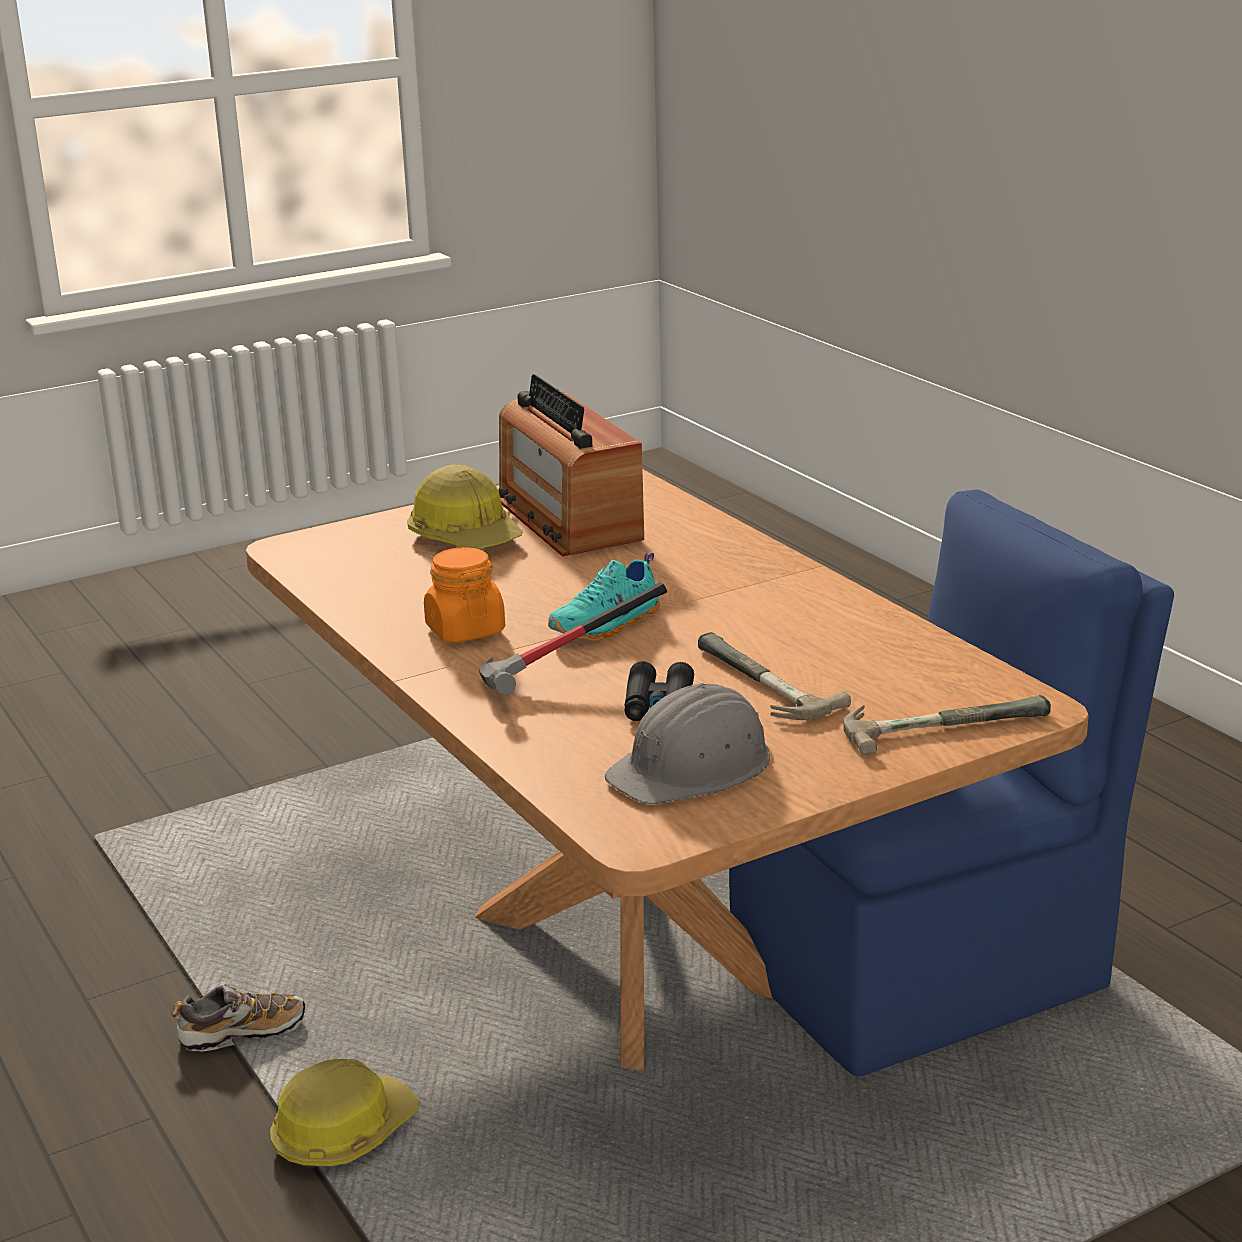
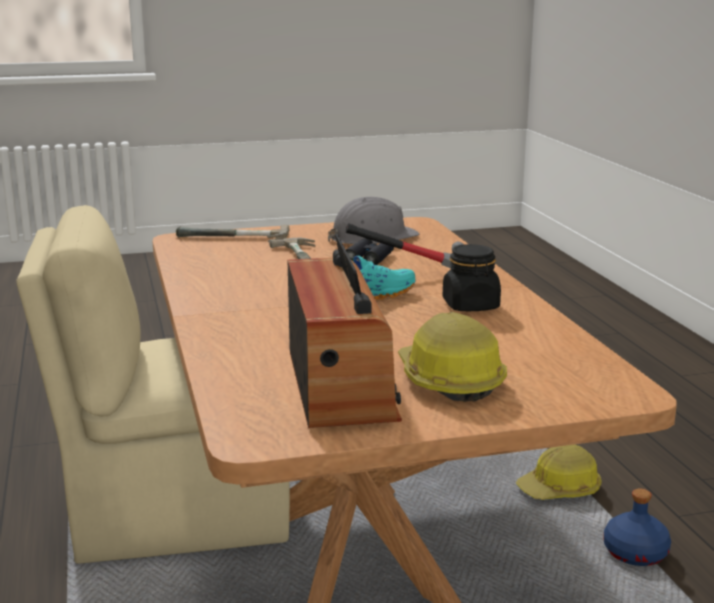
camera: 165 degrees left, 5 degrees down
shoe [171,984,305,1052] -> blue bottle [604,489,671,566]
orange jar [424,547,505,643] -> black jar [442,244,501,311]
blue chair [729,490,1174,1076] -> beige chair [16,205,290,564]

